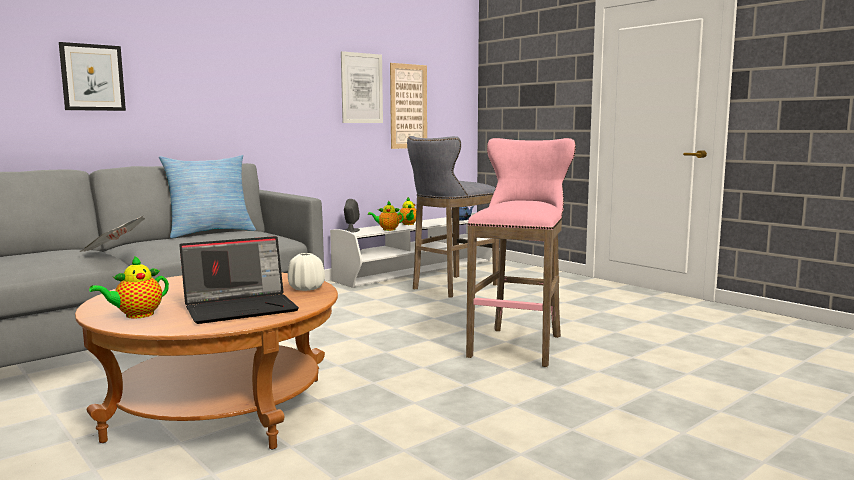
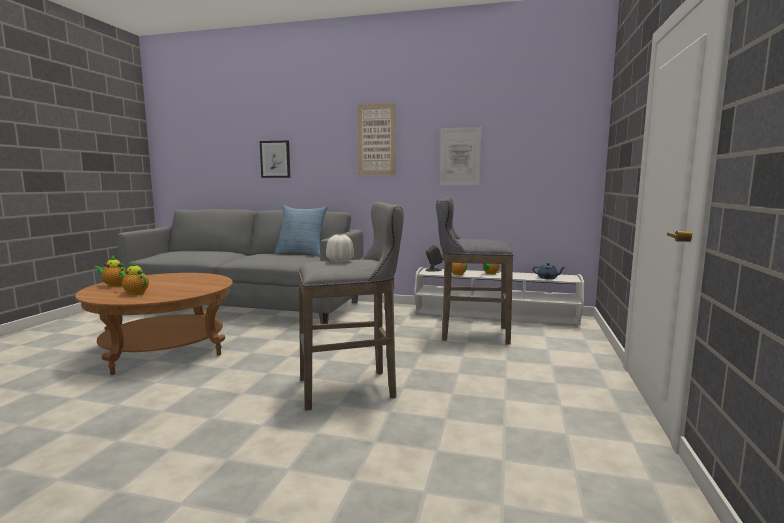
camera: 55 degrees right, 0 degrees up
newspaper [79,216,145,252] -> none
laptop [179,236,299,324] -> teapot [119,261,149,295]
white vase [288,253,325,291] -> white vase moved to [326,234,354,262]
picture [390,63,427,149] -> picture moved to [358,103,395,175]
pink stool [466,138,576,367] -> grey stool [298,202,404,411]

